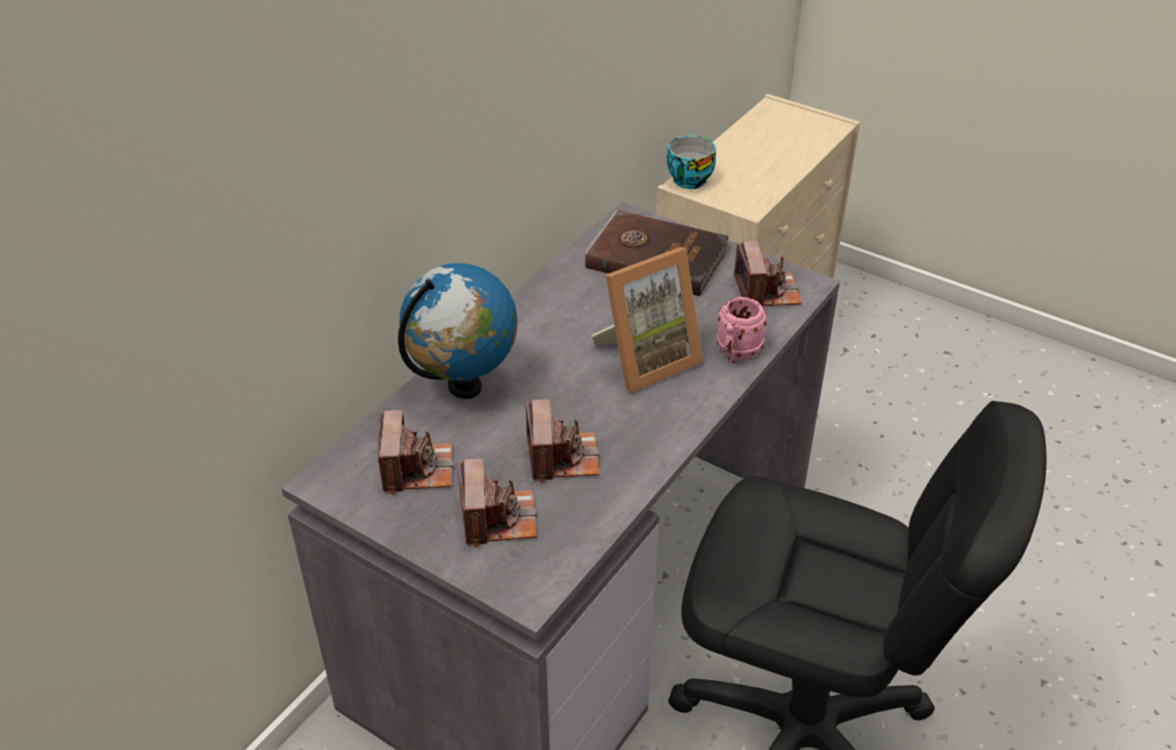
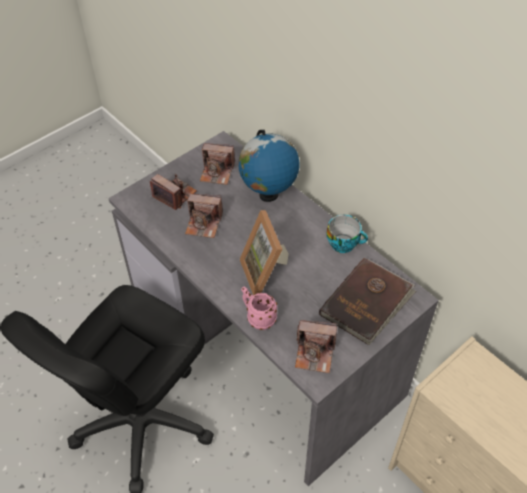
camera: 105 degrees right, 10 degrees up
camera [457,458,537,548] -> camera turned 150 degrees counterclockwise [150,174,197,210]
cup [667,135,716,189] -> cup moved to [327,215,368,253]

